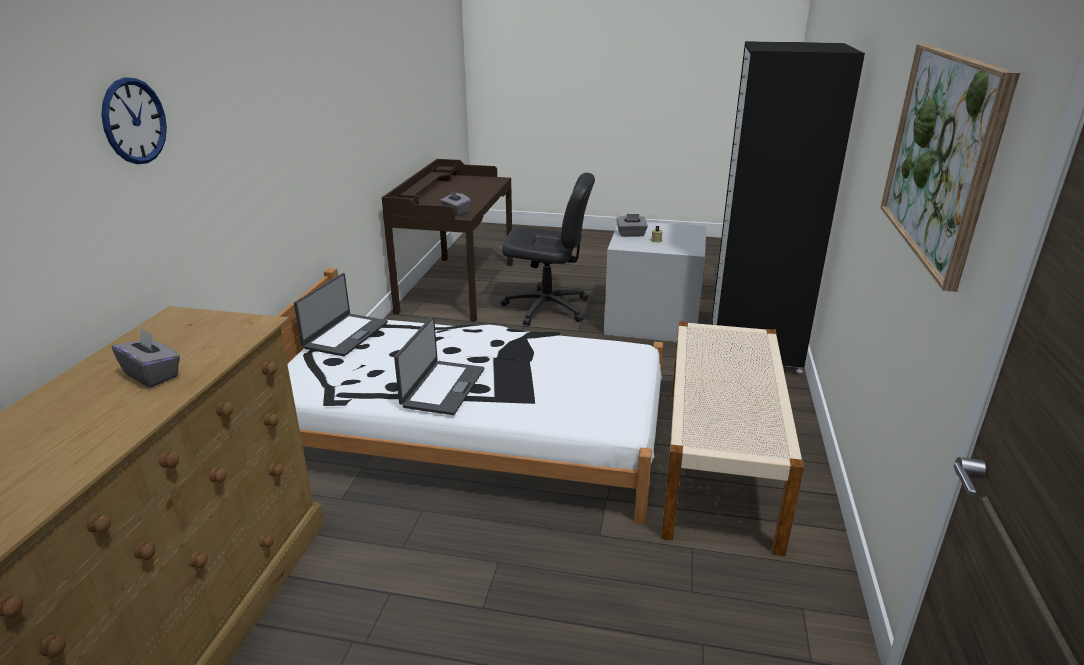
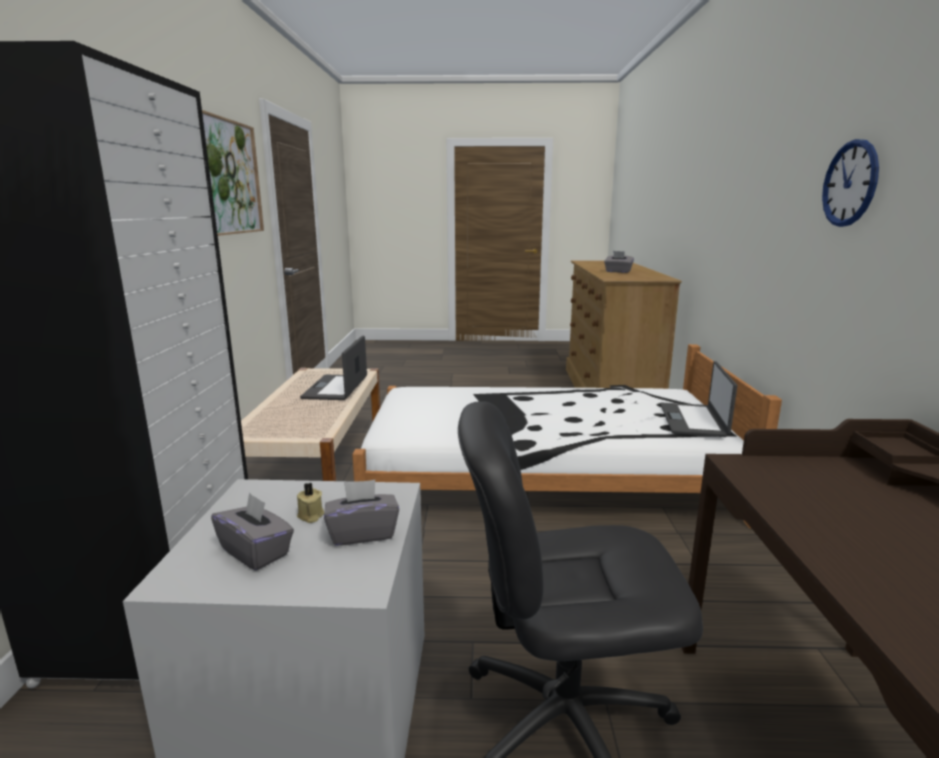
camera: 170 degrees right, 10 degrees down
wall clock [101,77,167,164] -> wall clock moved to [822,139,879,227]
laptop [394,316,484,415] -> laptop moved to [300,336,367,400]
grey tissue box [440,190,471,216] -> grey tissue box moved to [211,492,294,571]

